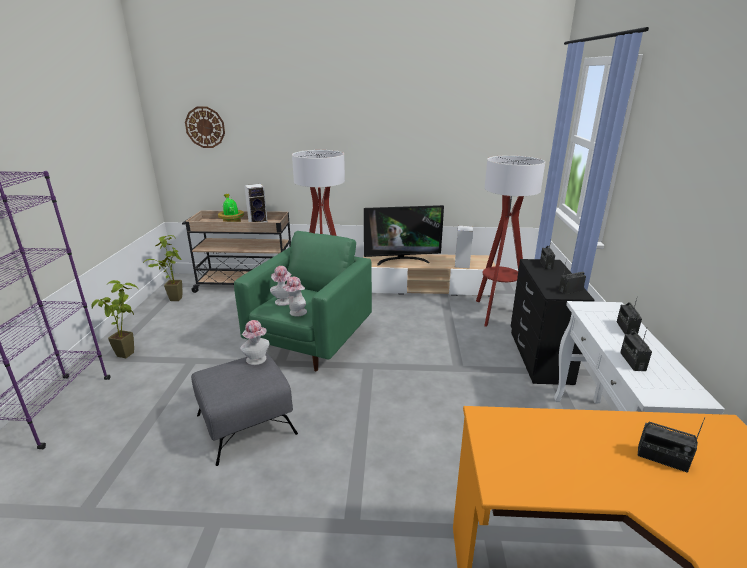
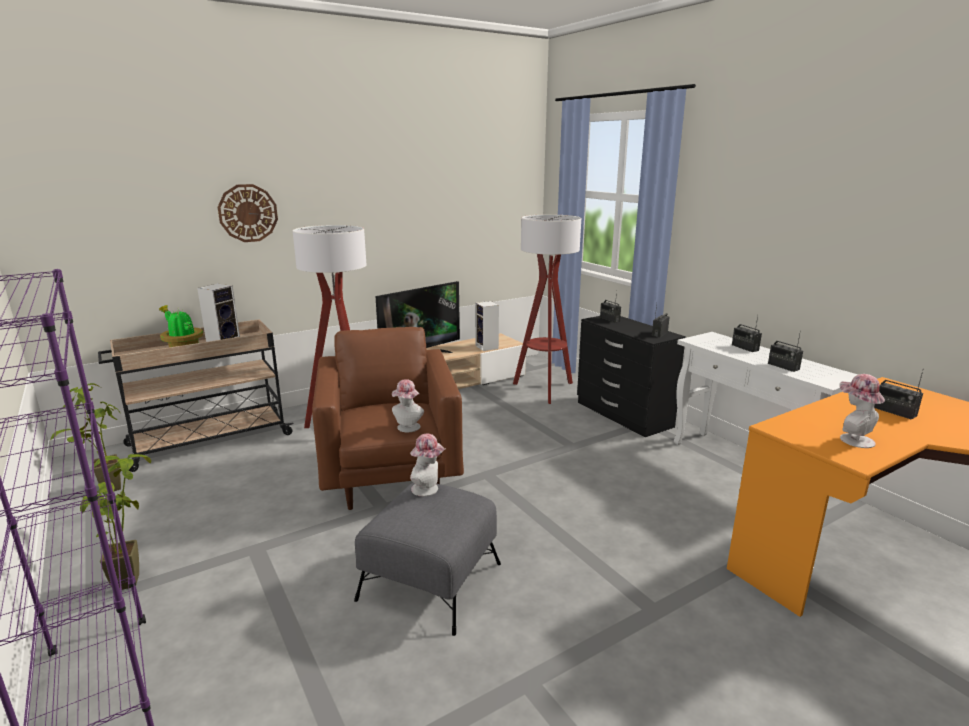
camera: 35 degrees left, 5 degrees down
wall clock [185,107,225,148] -> wall clock moved to [218,184,278,242]
green armchair [234,231,372,371] -> brown armchair [312,327,464,510]
hat [270,266,291,306] -> hat moved to [839,374,885,448]
radio [638,417,705,473] -> radio turned 60 degrees clockwise [874,368,924,420]

